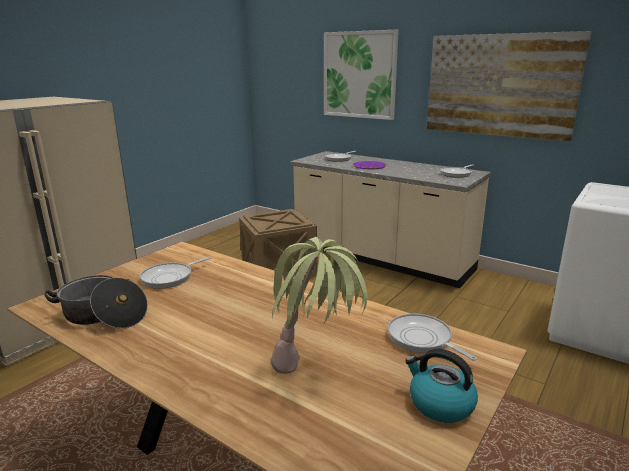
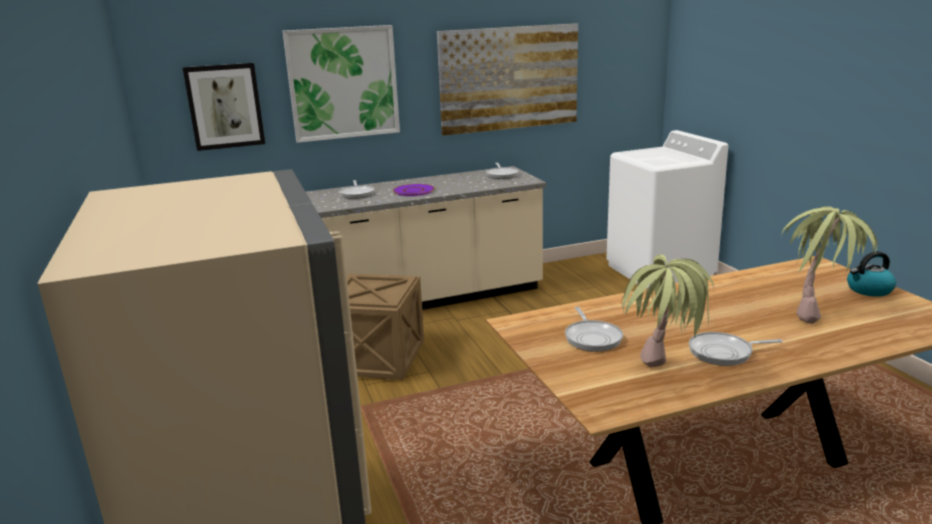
camera: 55 degrees left, 0 degrees up
cooking pot [44,275,148,328] -> potted plant [621,255,714,367]
frying pan [388,314,477,361] -> frying pan moved to [689,332,783,366]
none -> picture [183,63,265,151]

